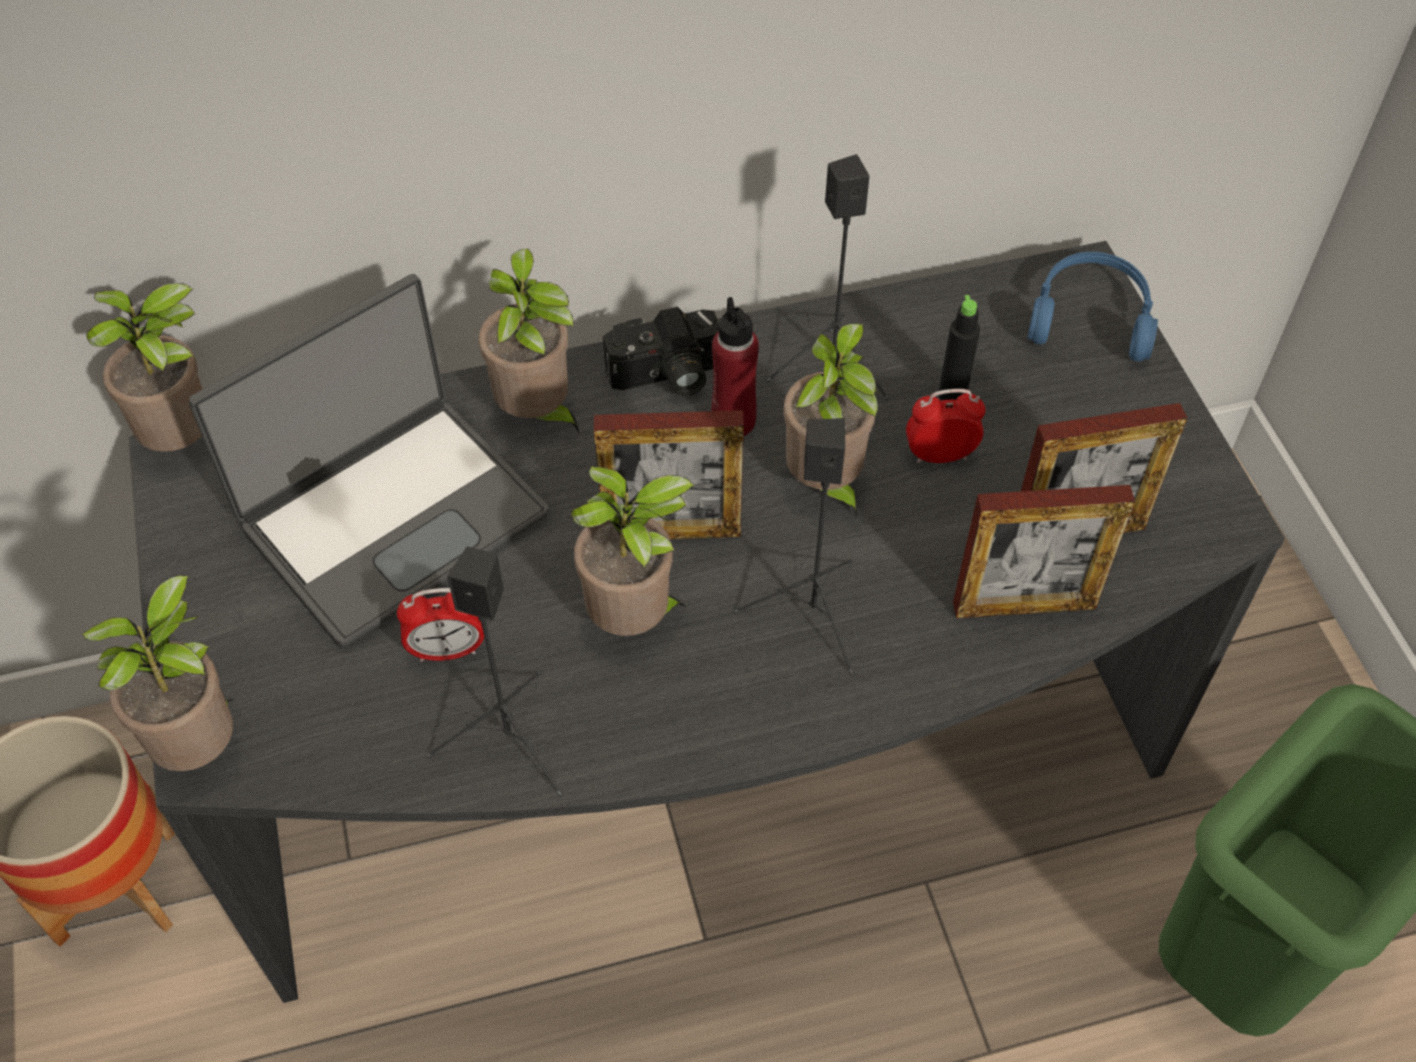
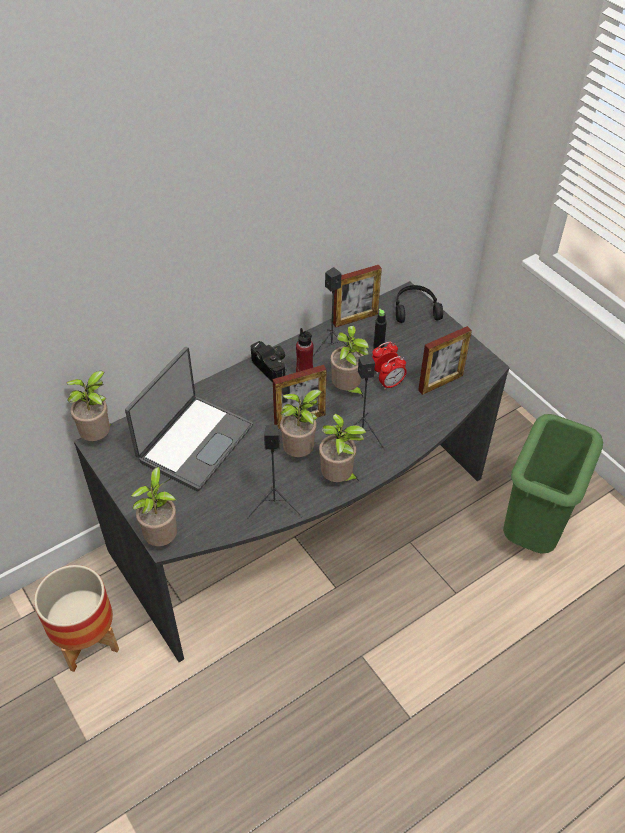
camera: 20 degrees left, 5 degrees down
alarm clock [397,588,484,662] -> alarm clock moved to [379,356,407,389]
potted plant [479,249,580,434] -> potted plant moved to [319,414,366,482]
camera [603,307,719,396] -> camera turned 90 degrees counterclockwise [251,341,287,383]
picture frame [953,485,1135,618] -> picture frame moved to [333,265,382,327]
blue headphones [1028,252,1158,362] -> black headphones [396,285,443,323]

